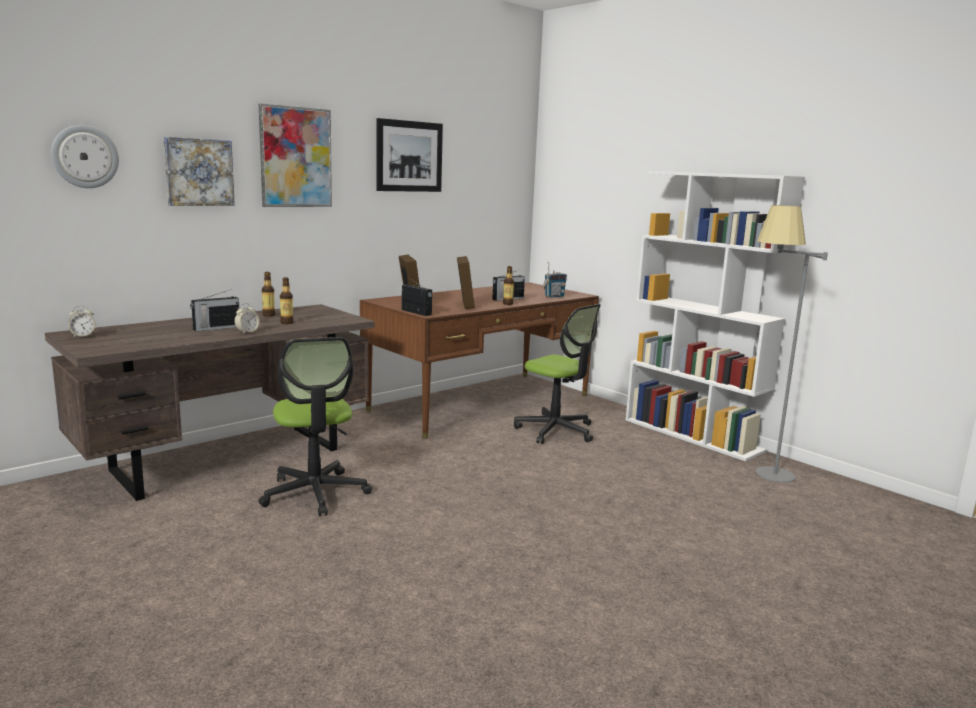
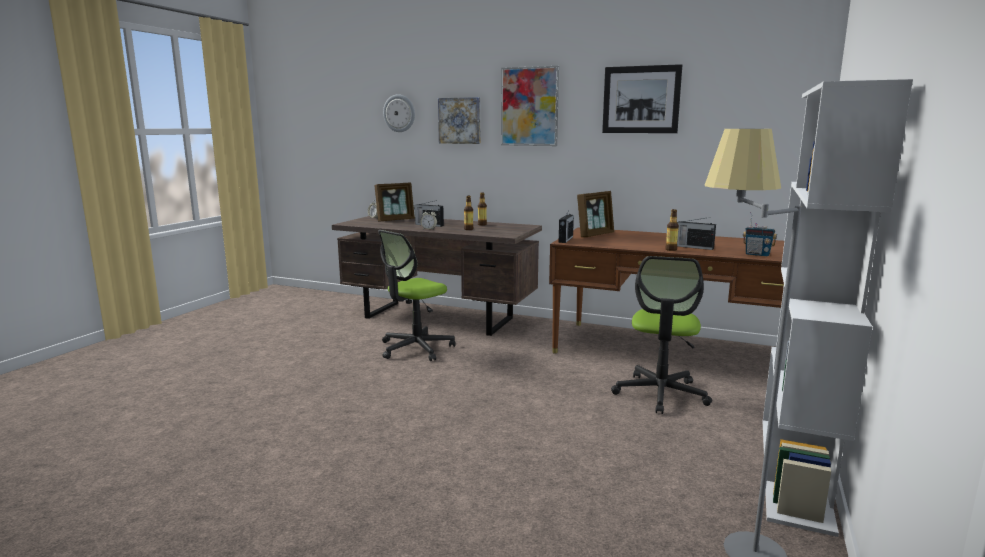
camera: 65 degrees right, 0 degrees up
picture frame [457,256,475,309] -> picture frame moved to [374,182,415,222]

